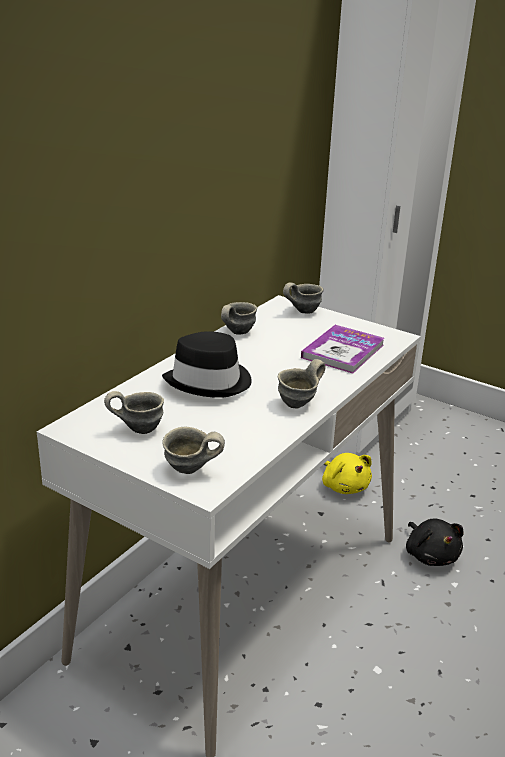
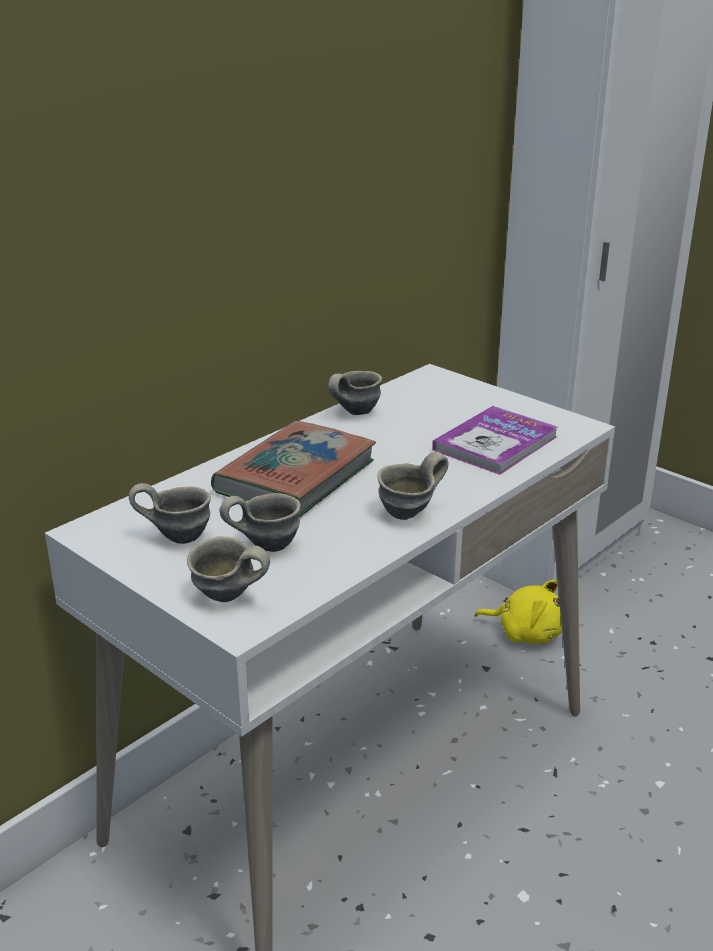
camera: 10 degrees right, 0 degrees up
black hat [162,331,252,398] -> book [211,421,376,518]
grey mug [283,283,324,313] -> grey mug moved to [219,493,301,552]
yellow plush toy [322,453,372,494] -> yellow plush toy turned 45 degrees counterclockwise [475,580,562,644]
black plush toy [406,519,464,566] -> none

